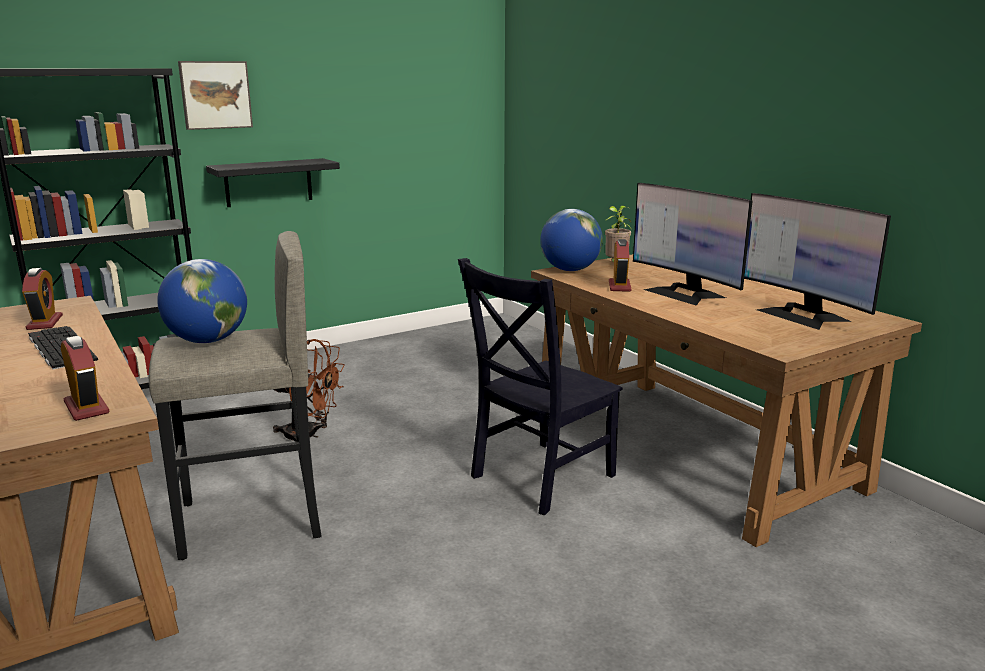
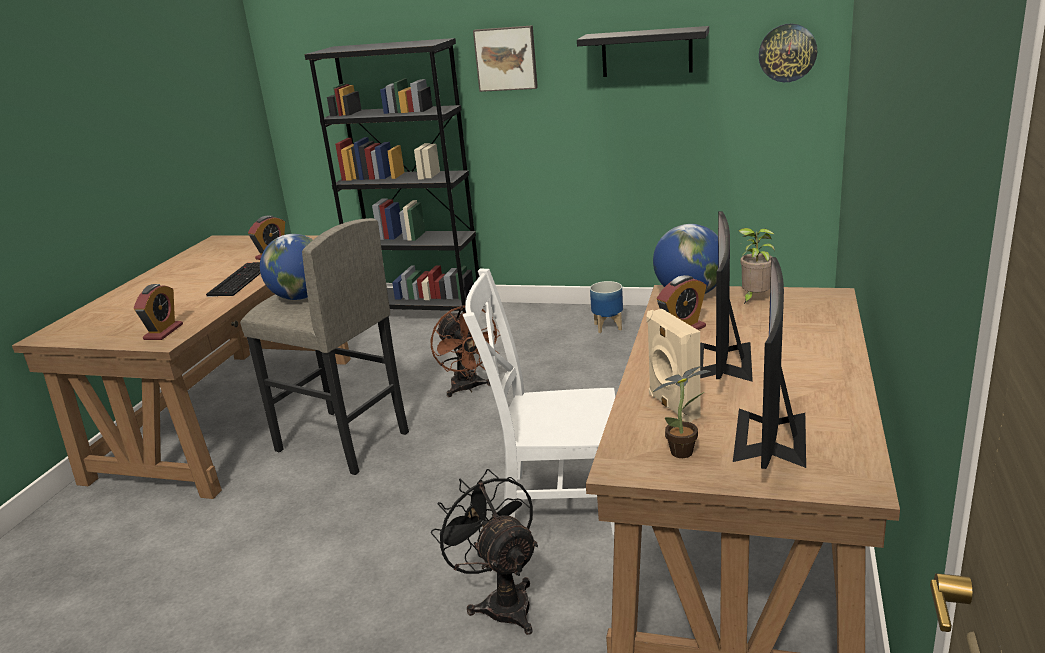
camera: 50 degrees right, 5 degrees up
black shelf [206,158,340,207] -> black shelf moved to [577,26,709,77]
black chair [458,258,622,515] -> white chair [463,268,615,535]
none -> black fan [431,469,538,635]
none -> planter [590,281,623,333]
none -> beige speaker [646,309,701,422]
none -> potted plant [653,366,711,458]
none -> wall clock [759,24,817,82]

